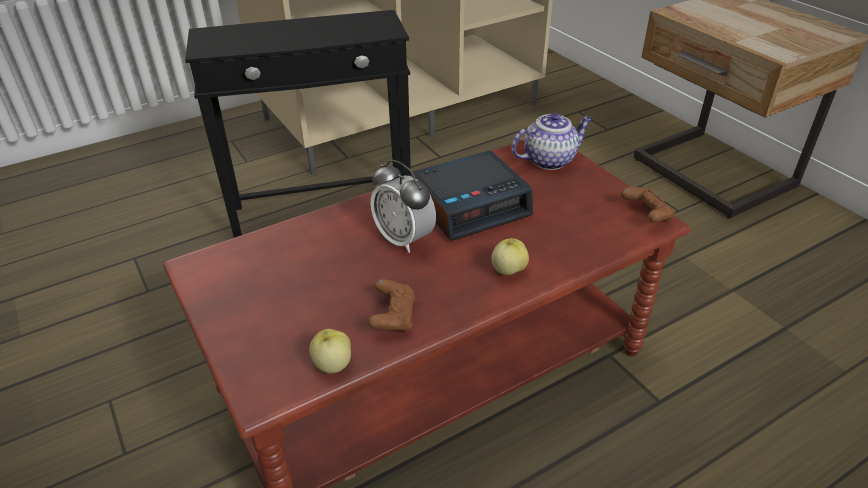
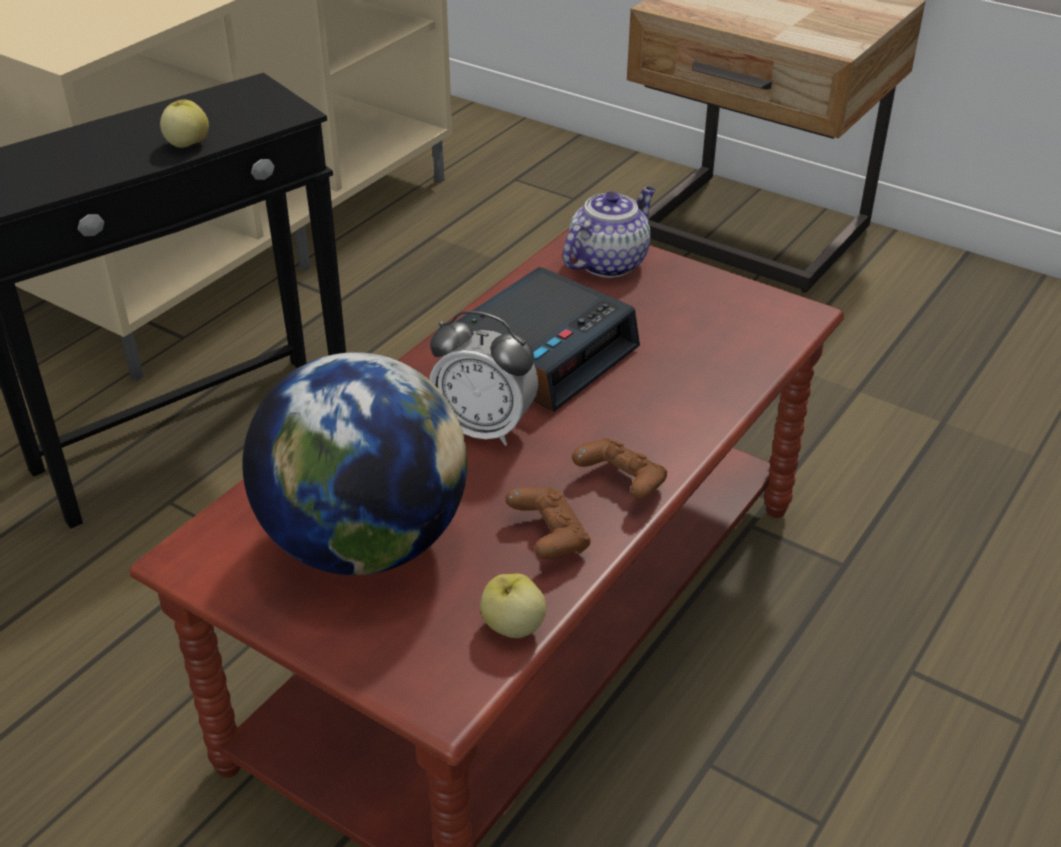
camera: 25 degrees left, 0 degrees up
apple [492,238,529,275] -> apple moved to [160,100,209,148]
brown game controller [621,187,675,223] -> brown game controller moved to [572,438,667,499]
none -> globe [242,352,467,575]

